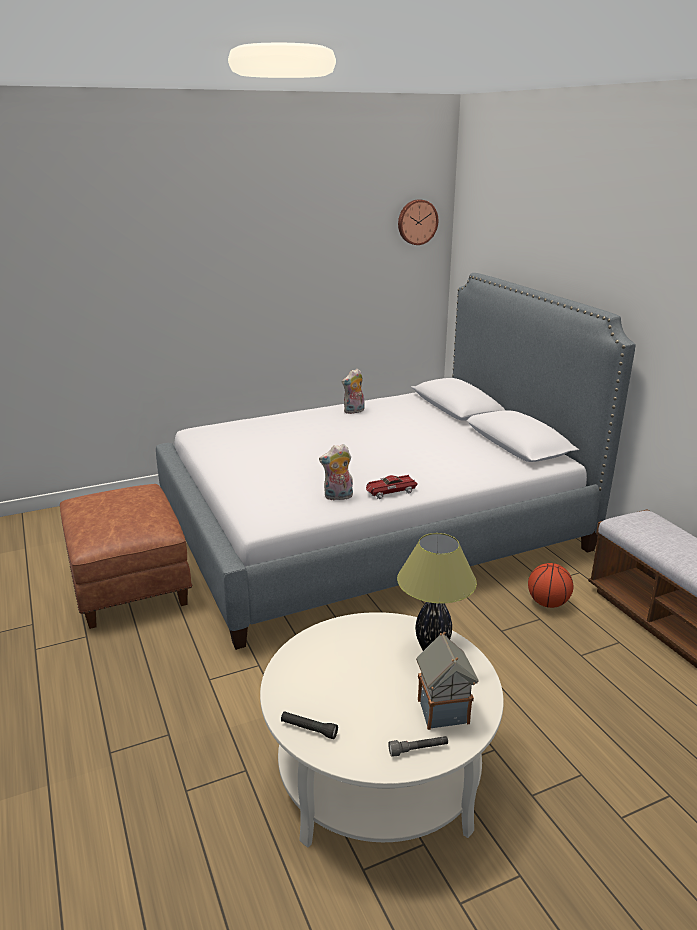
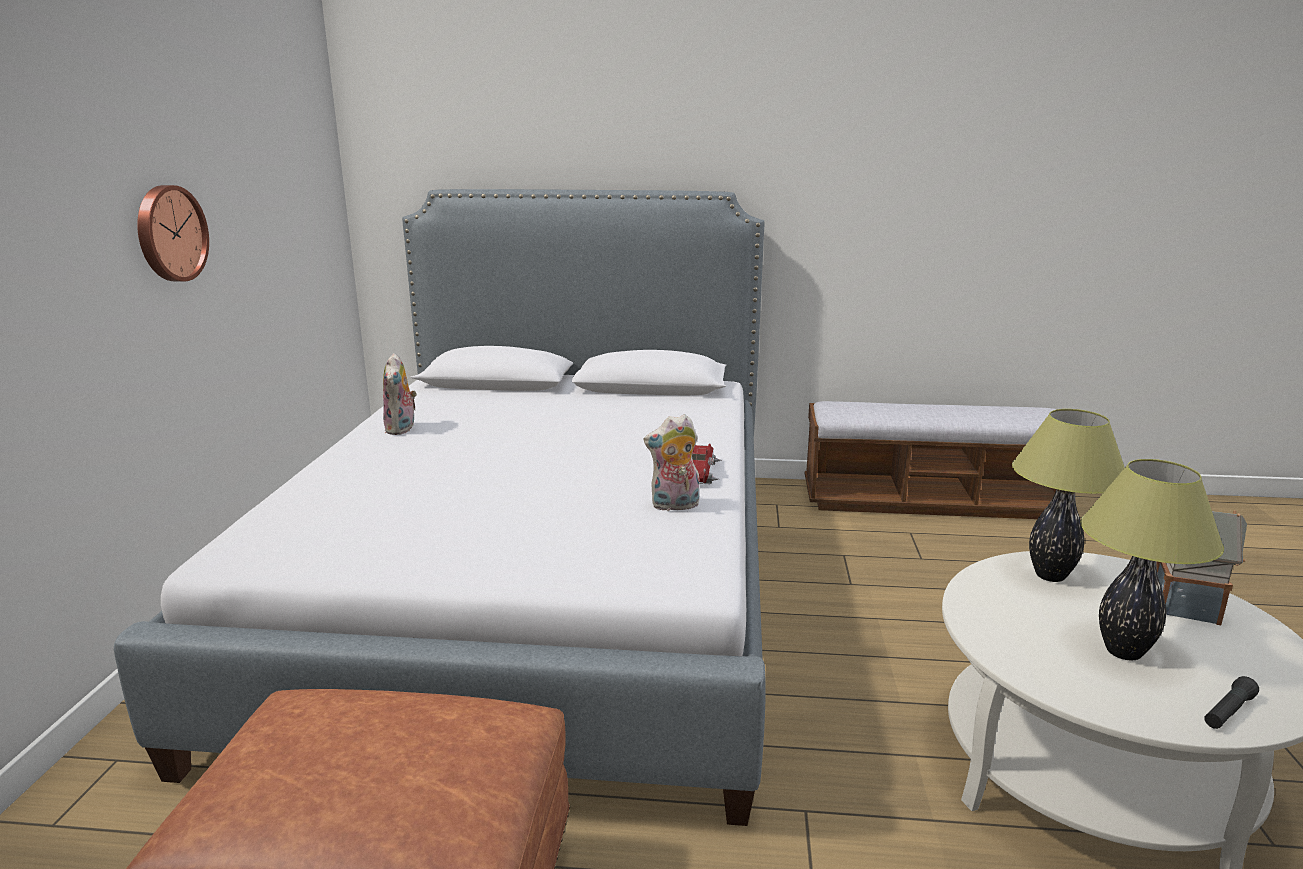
camera: 60 degrees left, 5 degrees down
plush toy [319,444,353,501] -> plush toy turned 60 degrees clockwise [643,414,699,512]
grey flashlight [388,736,448,757] -> none
wall clock [398,199,438,245] -> wall clock moved to [137,185,209,282]
basketball [528,563,574,608] -> none
none -> table lamp [1080,459,1224,660]

